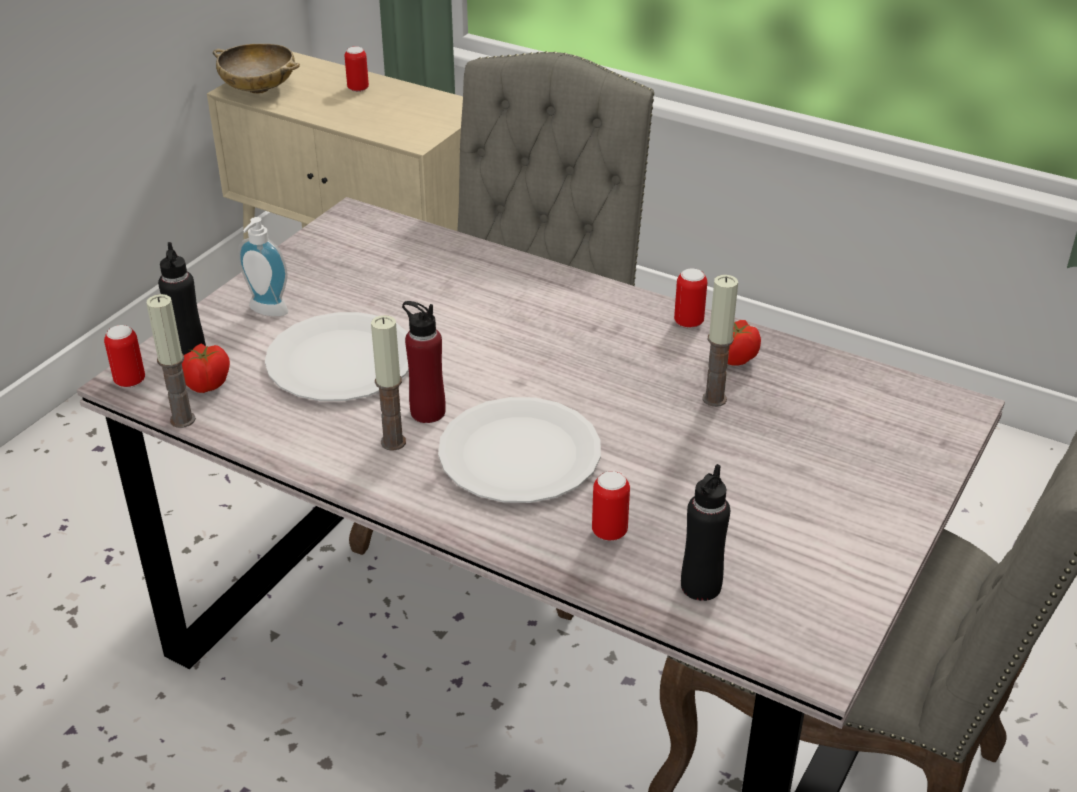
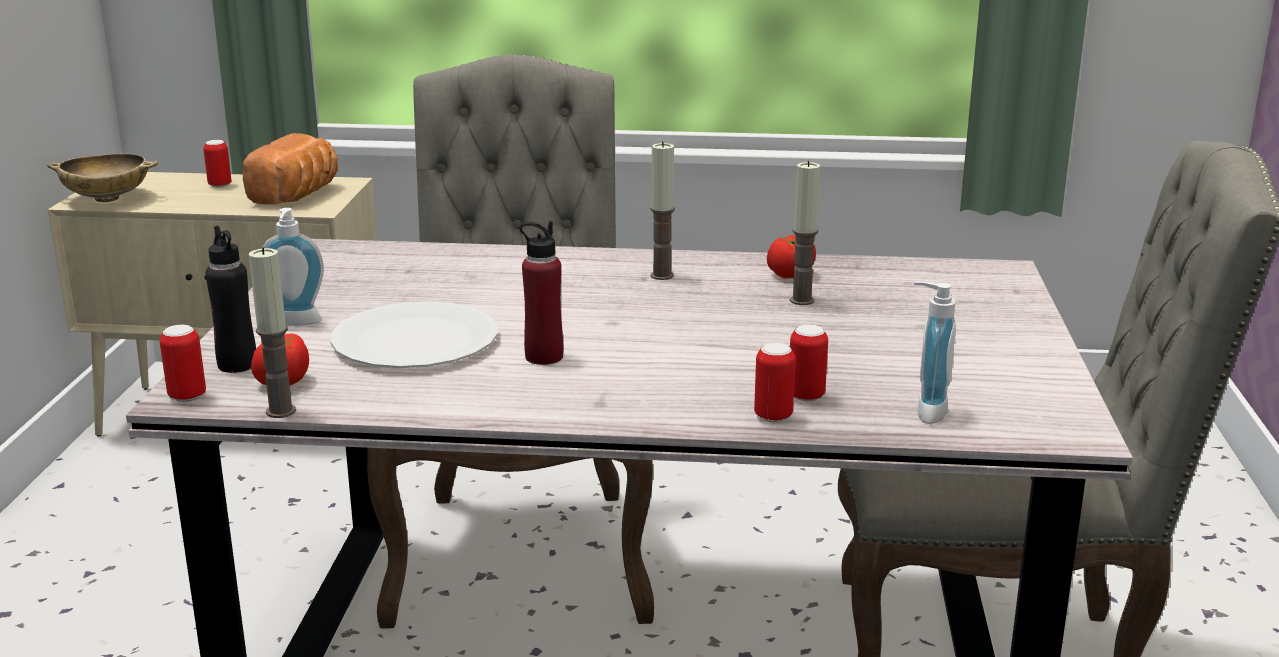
camera: 25 degrees left, 15 degrees down
candle [371,315,406,451] -> candle moved to [650,141,675,280]
white plate [438,397,601,503] -> none
can [674,269,707,328] -> can moved to [754,343,796,422]
black bottle [681,464,730,601] -> soap dispenser [914,282,956,424]
none -> bread [243,133,338,204]

